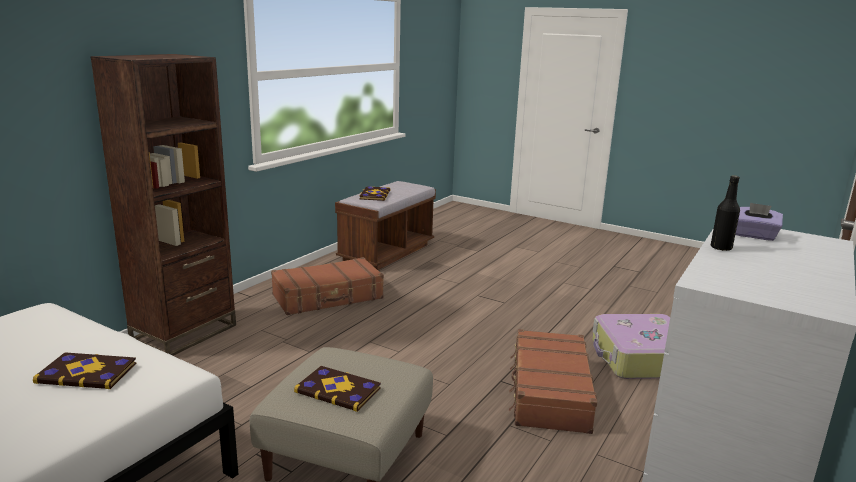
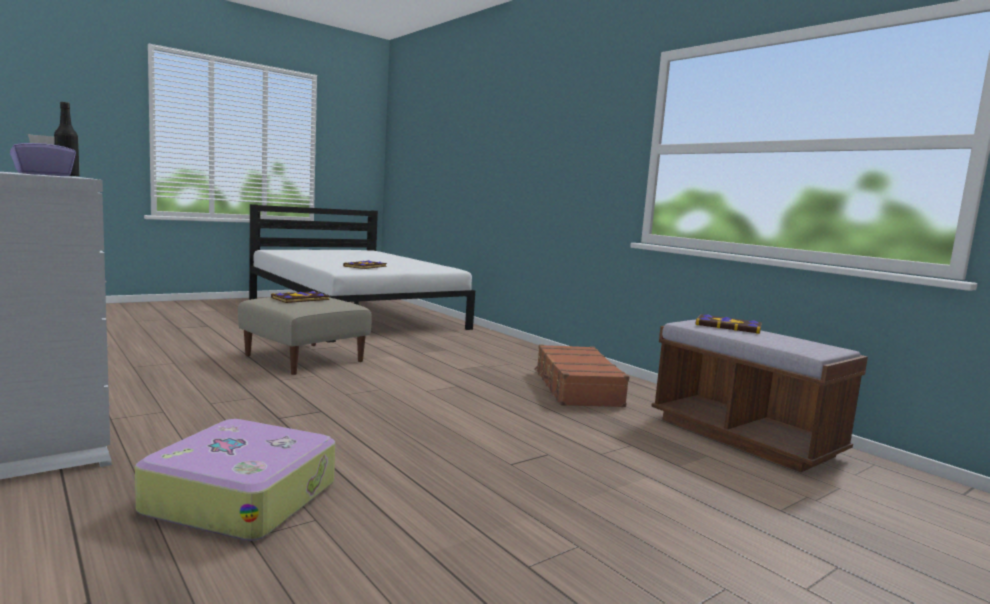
camera: 110 degrees right, 10 degrees down
brown bookcase [90,54,236,356] -> none
brown suitcase [509,329,597,434] -> none

